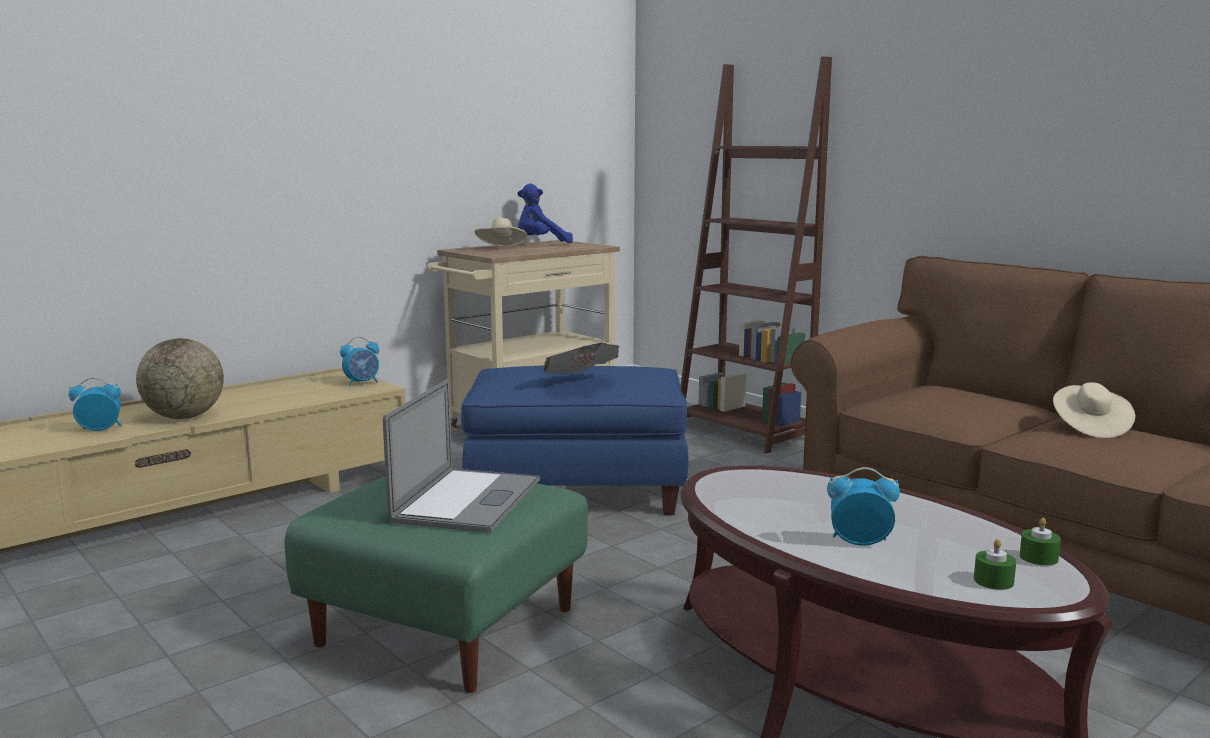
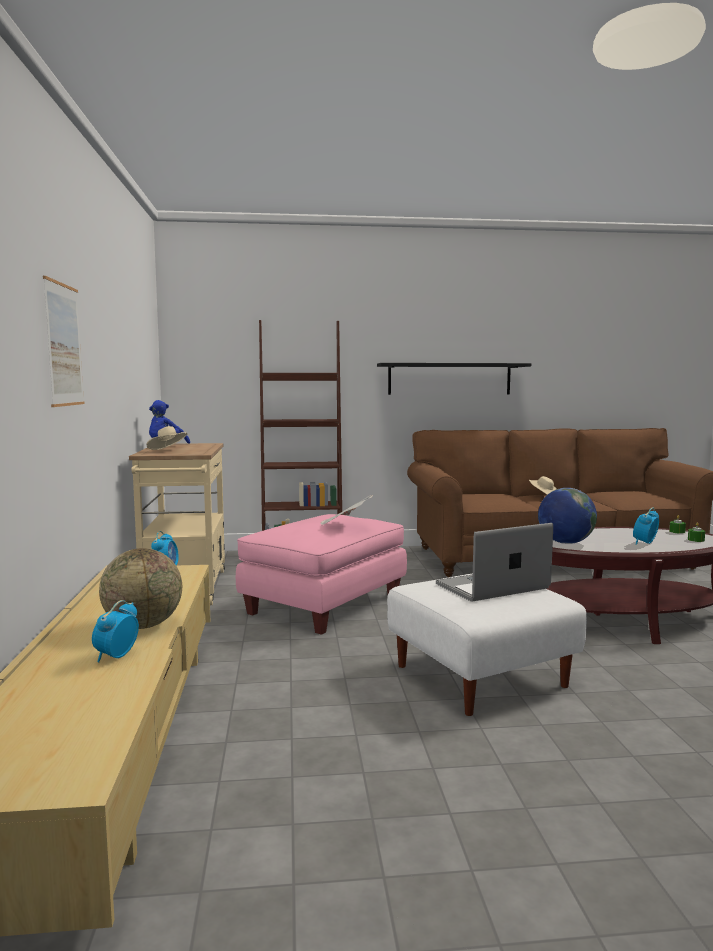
camera: 55 degrees left, 5 degrees down
green ottoman [285,476,588,693] -> white ottoman [387,573,587,716]
laptop [383,379,540,532] -> laptop turned 75 degrees counterclockwise [436,523,553,602]
blue ottoman [461,366,688,515] -> pink ottoman [236,514,407,635]
none -> picture [43,276,85,407]
none -> black shelf [377,363,531,395]
none -> globe [538,488,597,544]

